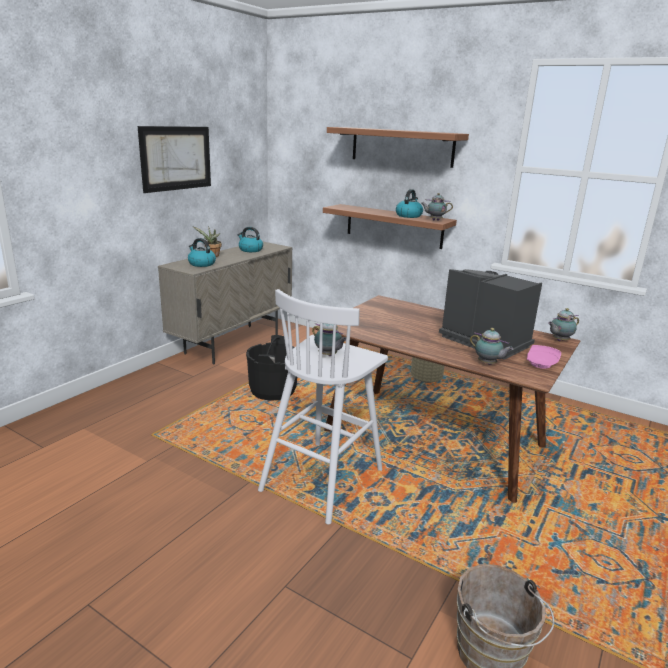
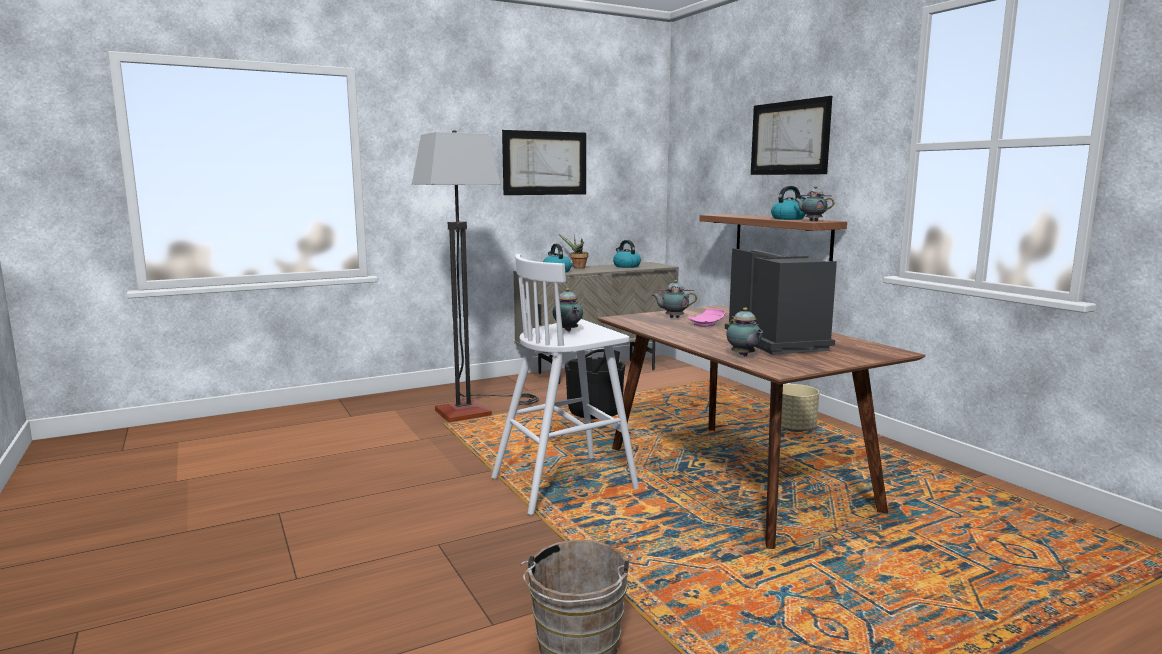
camera: 30 degrees right, 10 degrees down
shelf [327,127,469,168] -> picture [751,96,832,175]
pink plate [527,345,561,369] -> pink plate moved to [688,308,726,327]
teapot [548,308,579,341] -> teapot moved to [652,280,697,318]
none -> floor lamp [412,130,539,422]

